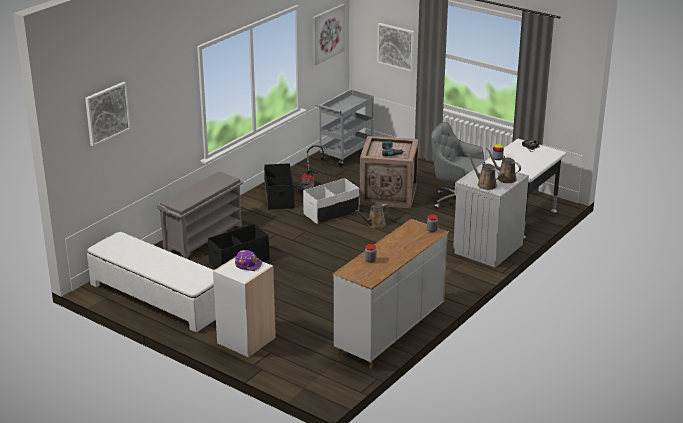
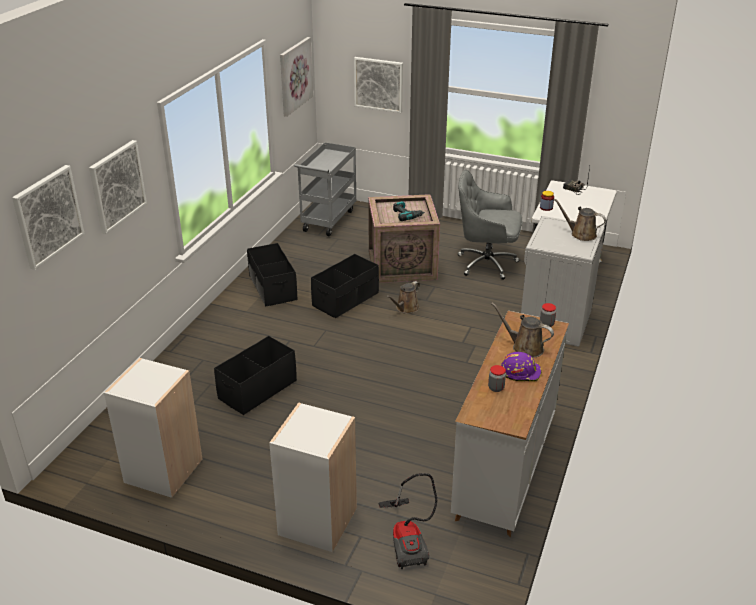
camera: 15 degrees left, 5 degrees up
white bench [87,232,216,333] -> bookcase [104,358,203,498]
grey shoe rack [157,171,243,259] -> none
purple hard hat [235,250,262,271] -> purple hard hat moved to [501,352,542,381]
vacuum cleaner [297,145,325,193] -> vacuum cleaner moved to [378,473,437,569]
white storage box [303,178,359,224] -> black storage box [311,254,379,318]
brown watering can [467,154,501,190] -> brown watering can moved to [491,303,554,358]
none -> picture [89,140,147,234]

